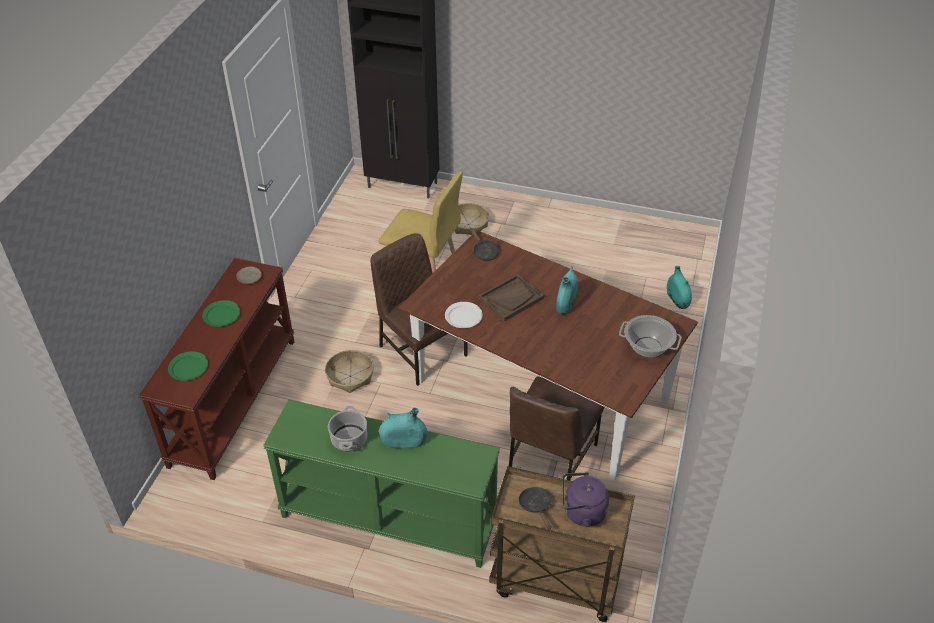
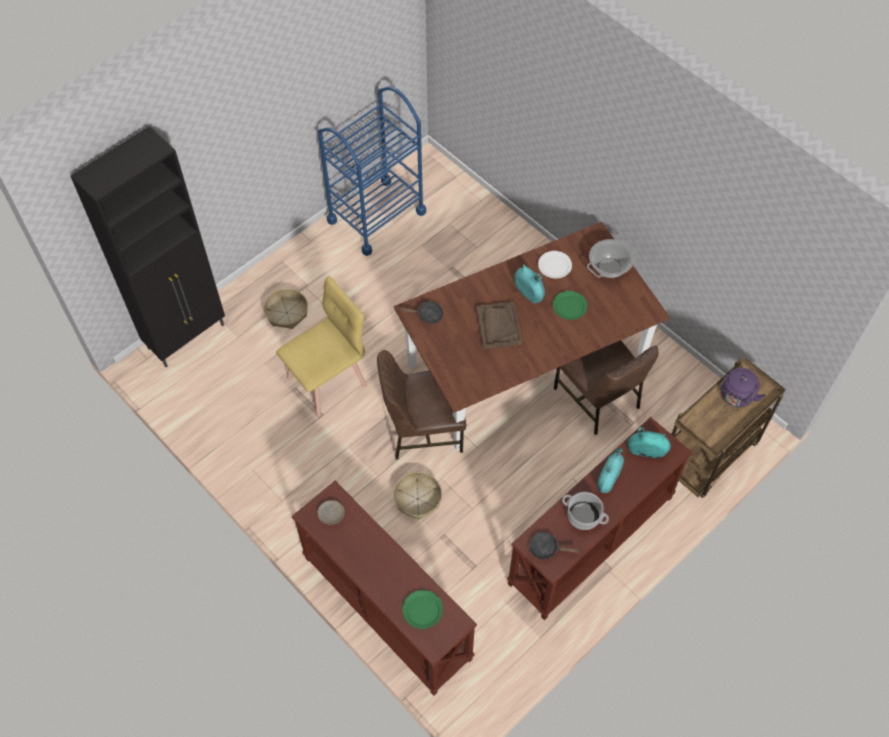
camera: 60 degrees left, 15 degrees up
green plate [202,300,240,327] -> green plate moved to [553,291,587,320]
green console table [263,400,500,568] -> brown console table [507,417,692,620]
white plate [445,302,483,328] -> white plate moved to [538,251,572,278]
black frying pan [519,487,552,529] -> black frying pan moved to [529,532,580,560]
turquoise vase [667,266,692,309] -> turquoise vase moved to [627,427,671,458]
none -> blue cart [318,86,426,256]

